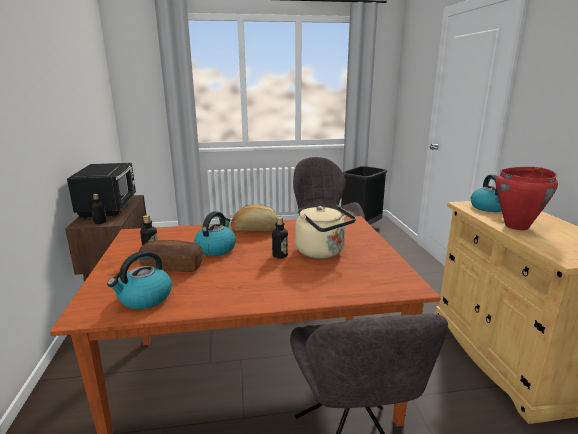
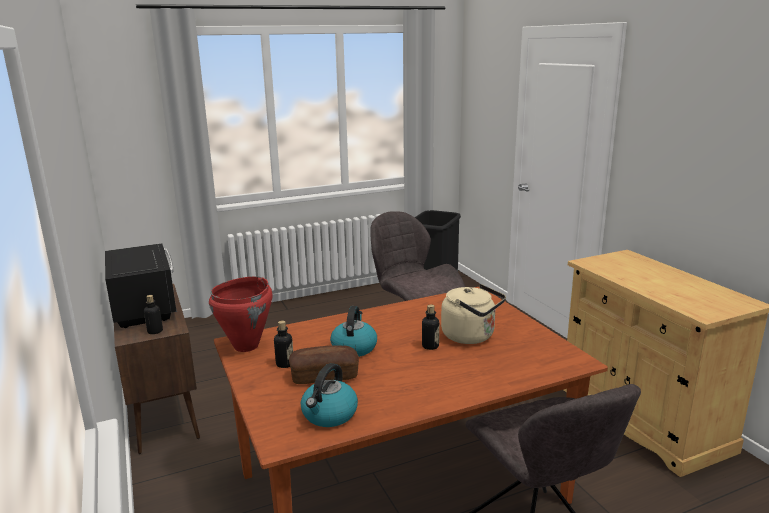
camera: 15 degrees left, 0 degrees up
bread [231,204,278,231] -> none
kettle [471,175,502,212] -> none
red cooking pot [496,167,558,230] -> red cooking pot moved to [209,276,272,352]

